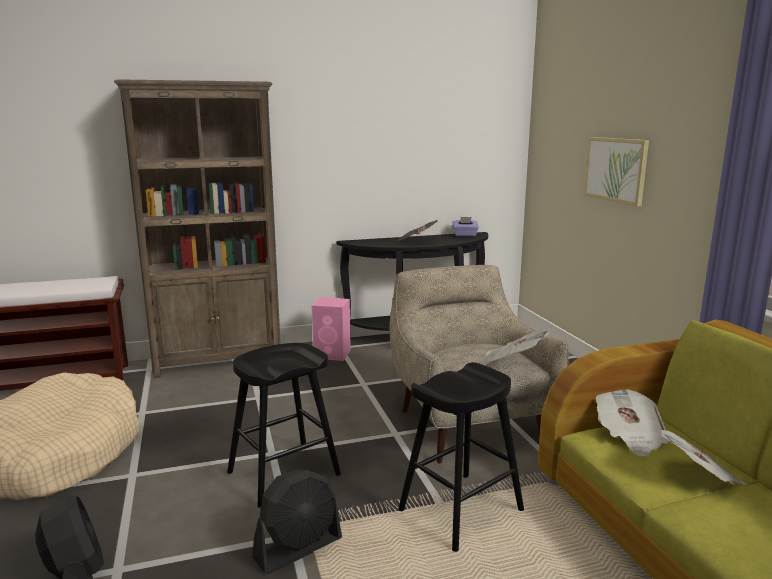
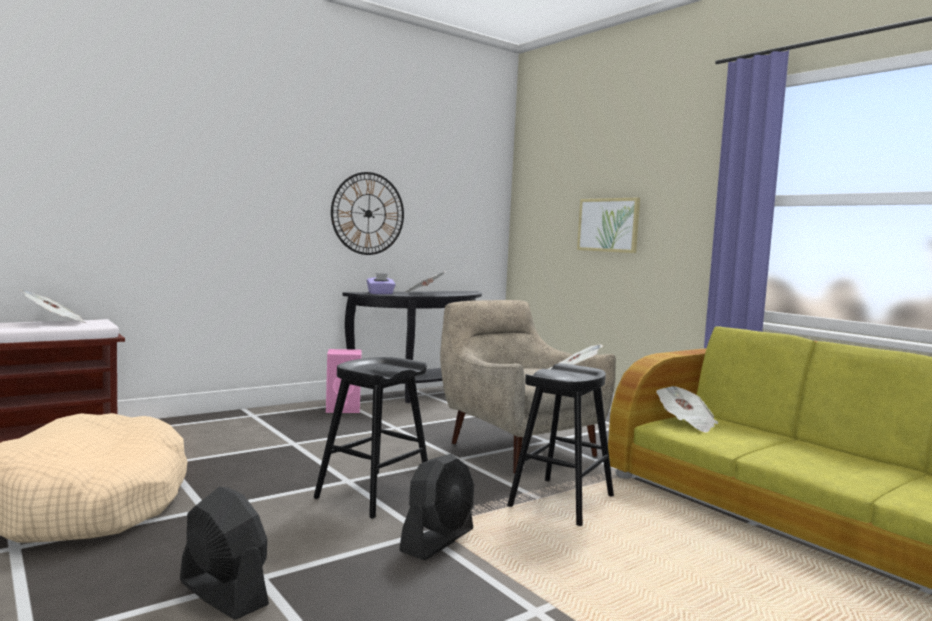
camera: 20 degrees left, 10 degrees down
brown bookcase [114,79,281,378] -> none
purple tissue box [452,217,479,237] -> purple tissue box moved to [367,273,396,294]
newspaper [660,430,747,485] -> newspaper moved to [19,289,86,323]
none -> wall clock [331,172,404,255]

